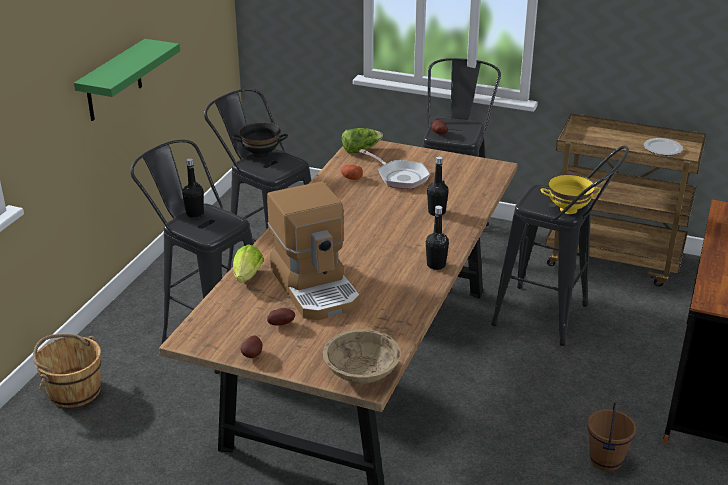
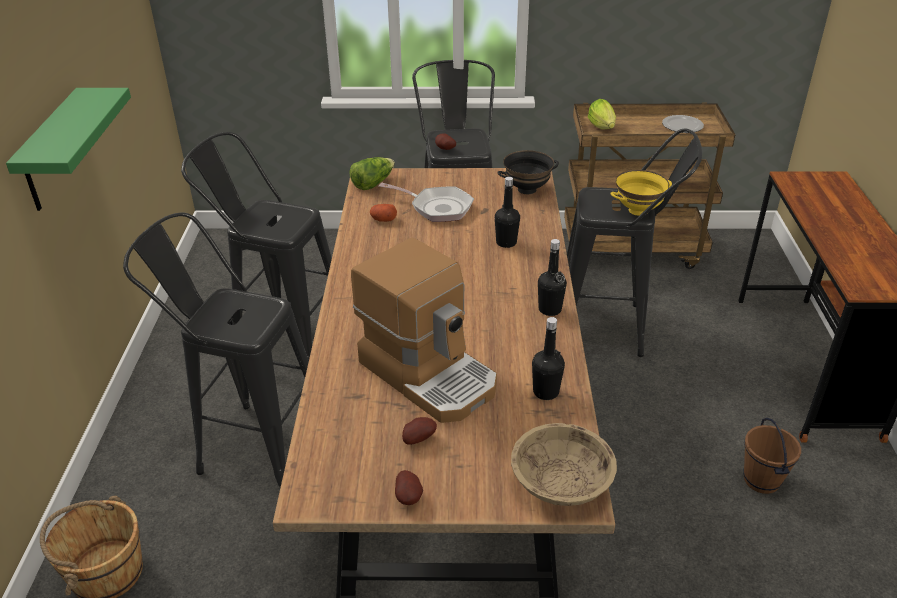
camera: 20 degrees left, 5 degrees up
black bottle [182,158,204,218] -> black bottle moved to [532,317,565,400]
black bowl [232,122,288,158] -> black bowl moved to [497,150,559,194]
lettuce [233,245,264,282] -> lettuce moved to [588,99,616,129]

